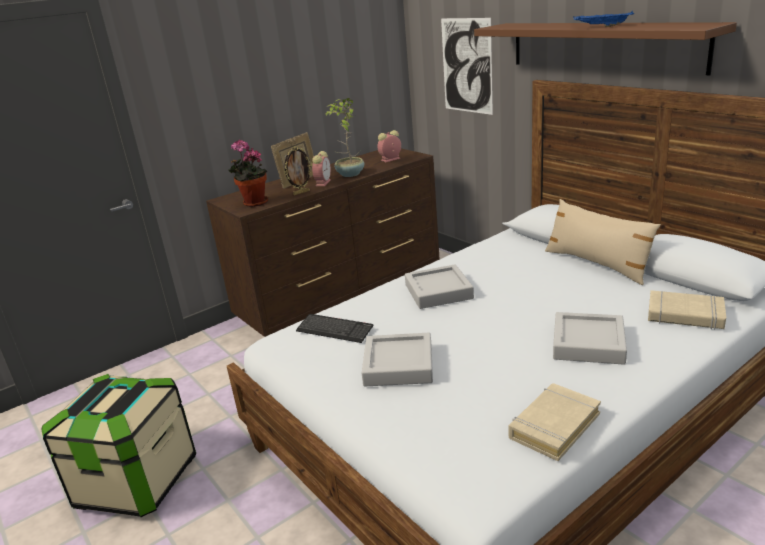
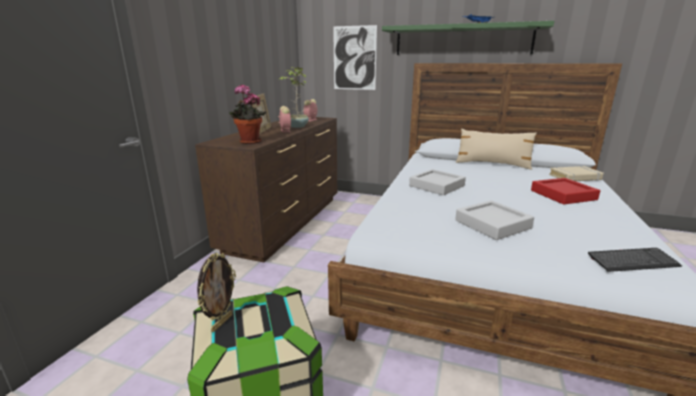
camera: 35 degrees left, 5 degrees down
picture frame [284,146,312,195] -> picture frame moved to [197,253,236,332]
keyboard [296,314,373,343] -> keyboard moved to [588,248,682,272]
brown shelf [474,22,737,76] -> green shelf [382,21,554,55]
beige book [508,383,601,461] -> none
grey tray [553,312,627,365] -> red tray [531,178,600,205]

